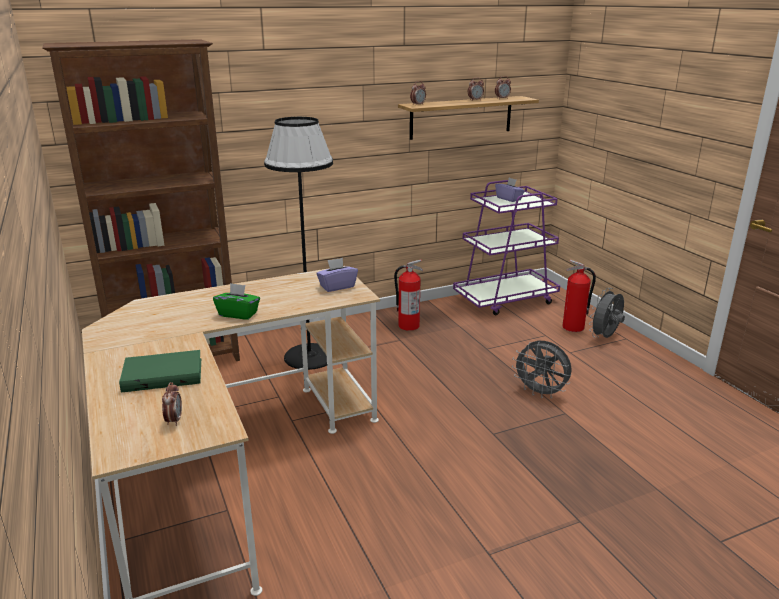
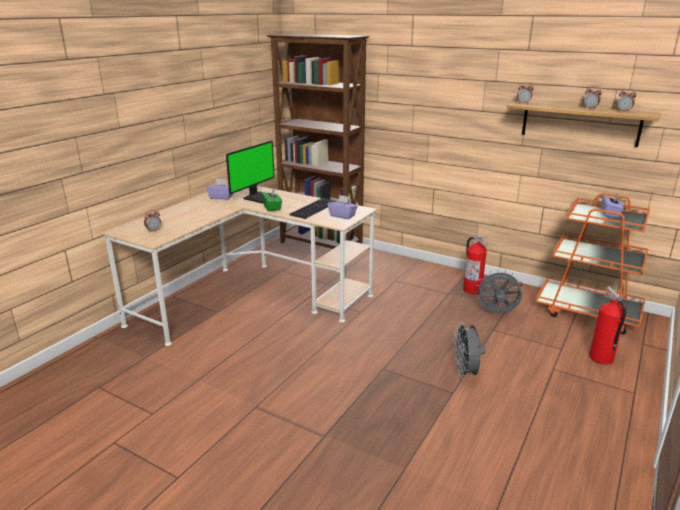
camera: 55 degrees right, 0 degrees up
green book [119,350,201,393] -> none
black floor lamp [264,117,333,370] -> none
purple cart [453,180,560,315] -> orange cart [536,193,650,334]
grey fan [589,288,625,338] -> grey fan moved to [475,270,524,313]
none -> purple tissue box [206,179,233,200]
none -> monitor [226,141,274,203]
none -> keyboard [290,198,337,219]

